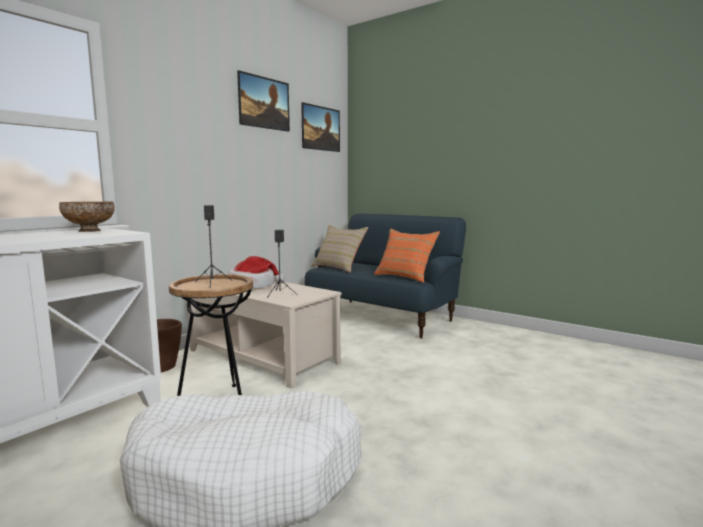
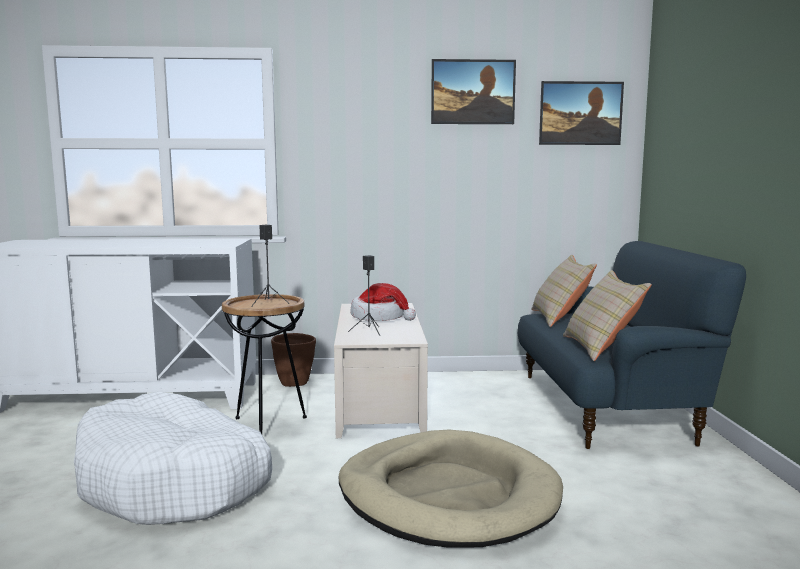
camera: 50 degrees right, 0 degrees up
bowl [59,202,115,232] -> none
orange pillow [374,229,440,283] -> beige pillow [563,270,652,361]
none -> beige dog bed [339,430,563,548]

